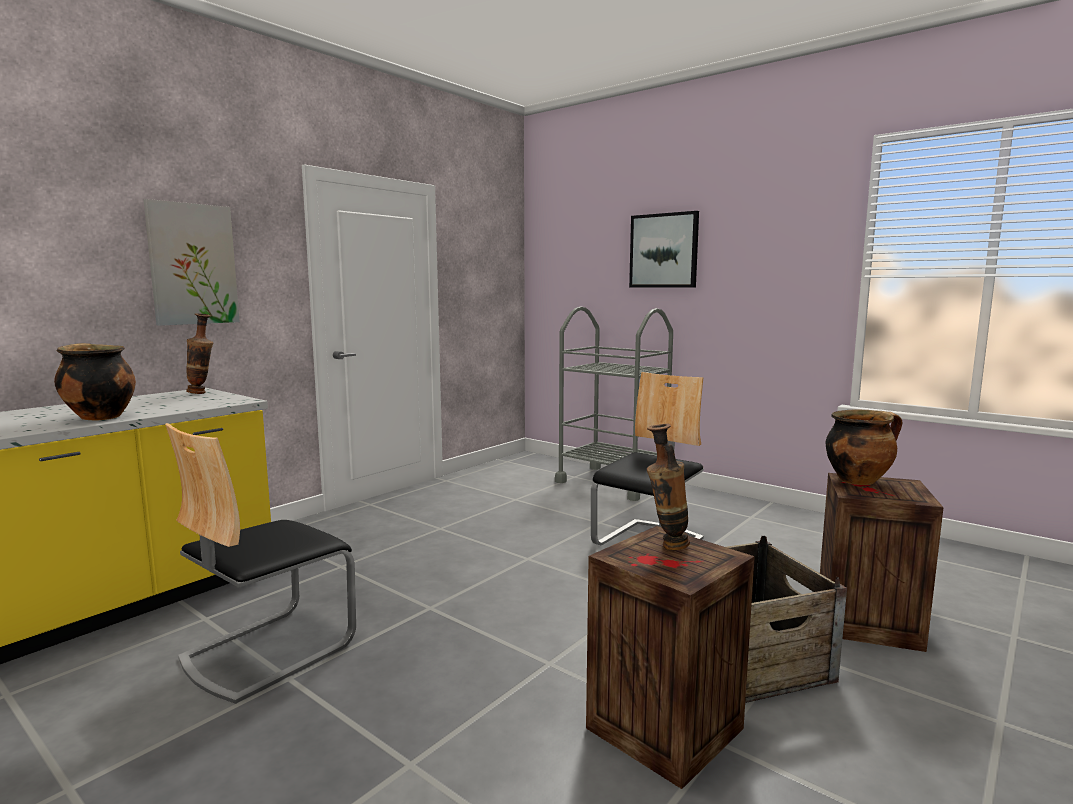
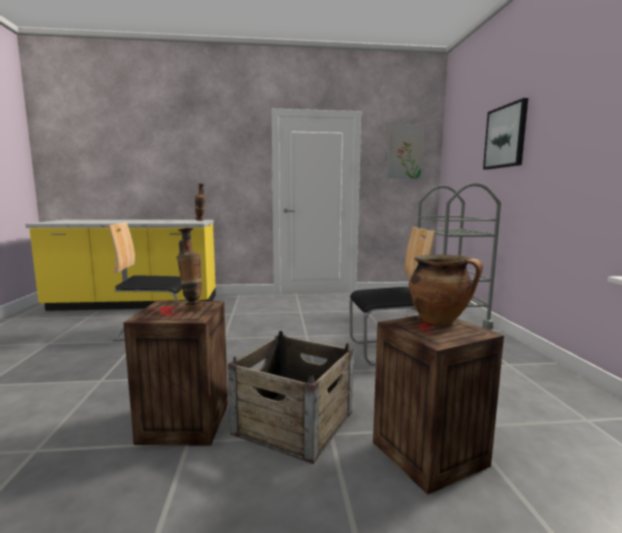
camera: 45 degrees right, 0 degrees up
cooking pot [54,343,136,420] -> none
picture [143,199,240,326] -> picture moved to [387,124,425,179]

